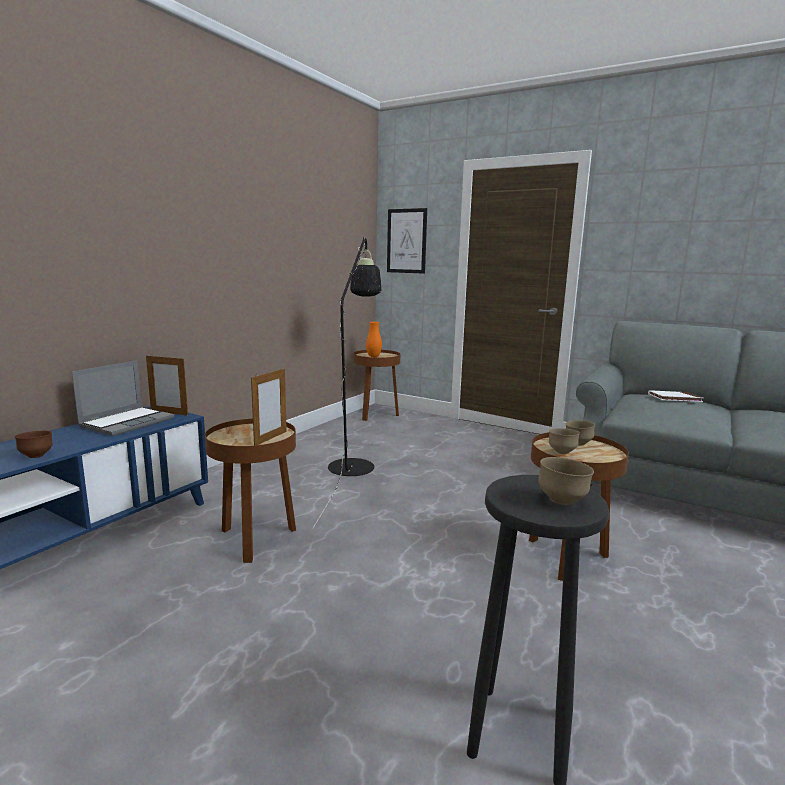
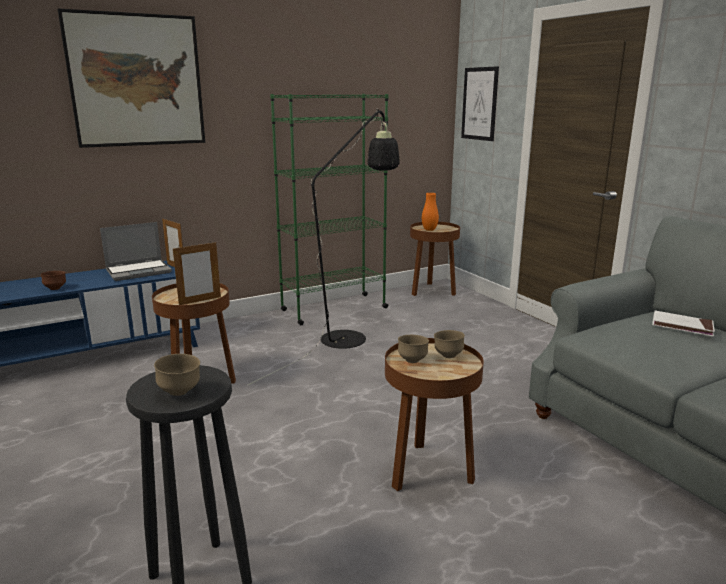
camera: 30 degrees right, 5 degrees up
none -> picture [58,8,205,148]
none -> green bookcase [270,94,389,325]

